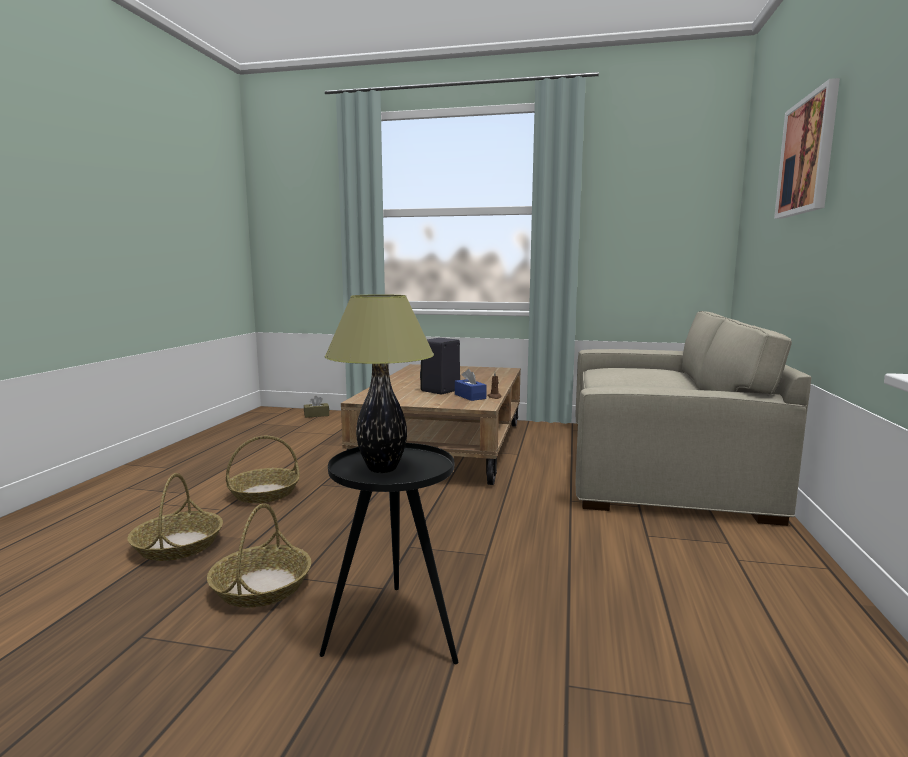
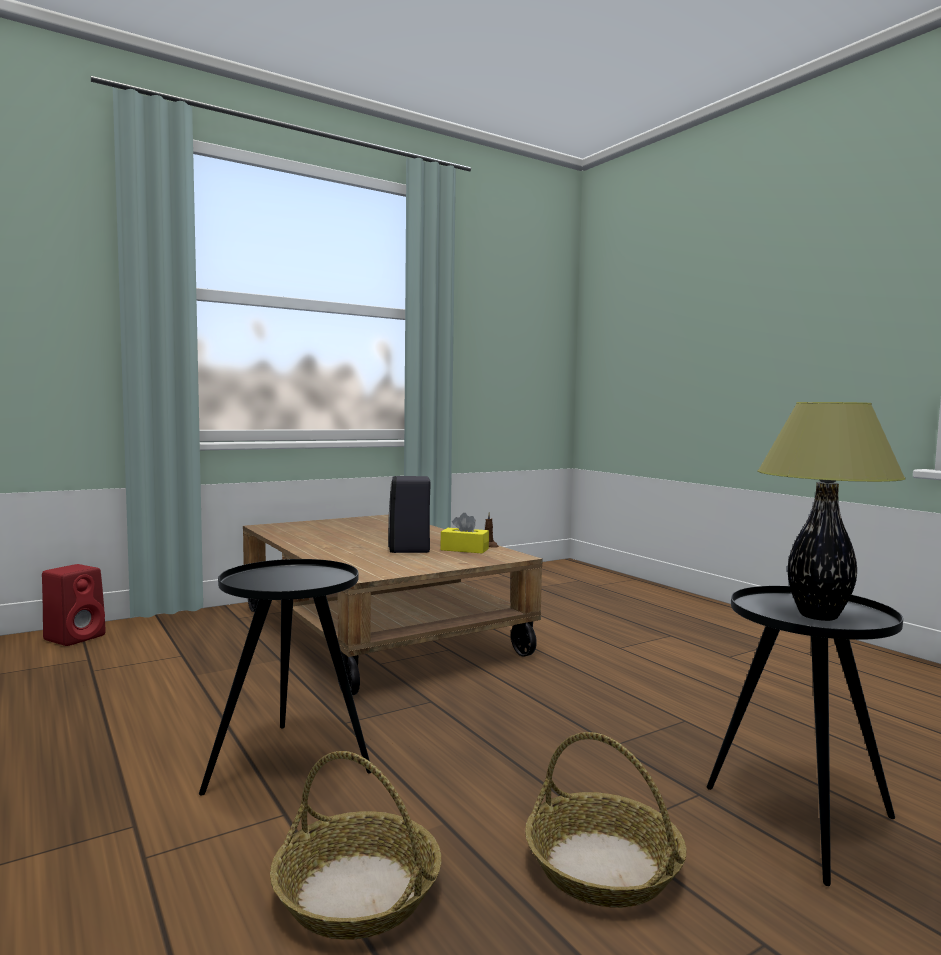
camera: 45 degrees left, 5 degrees down
basket [226,436,300,503] -> black side table [199,559,372,796]
brown tissue box [304,396,329,418] -> red speaker [42,564,106,646]
blue tissue box [455,369,487,401] -> yellow tissue box [441,513,489,554]
beige sofa [576,311,812,526] -> none
picture [774,78,840,219] -> none

